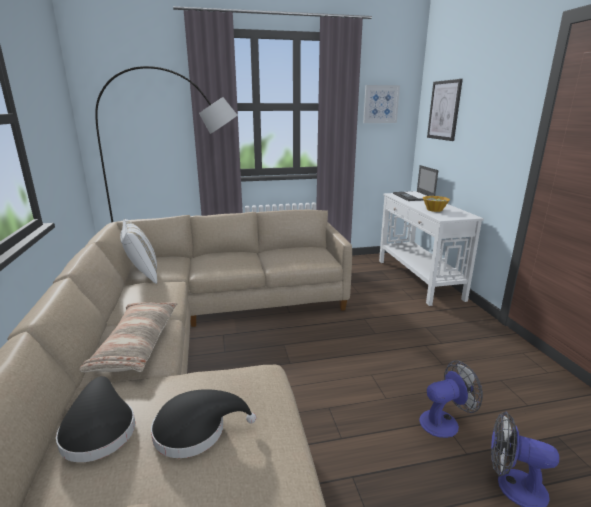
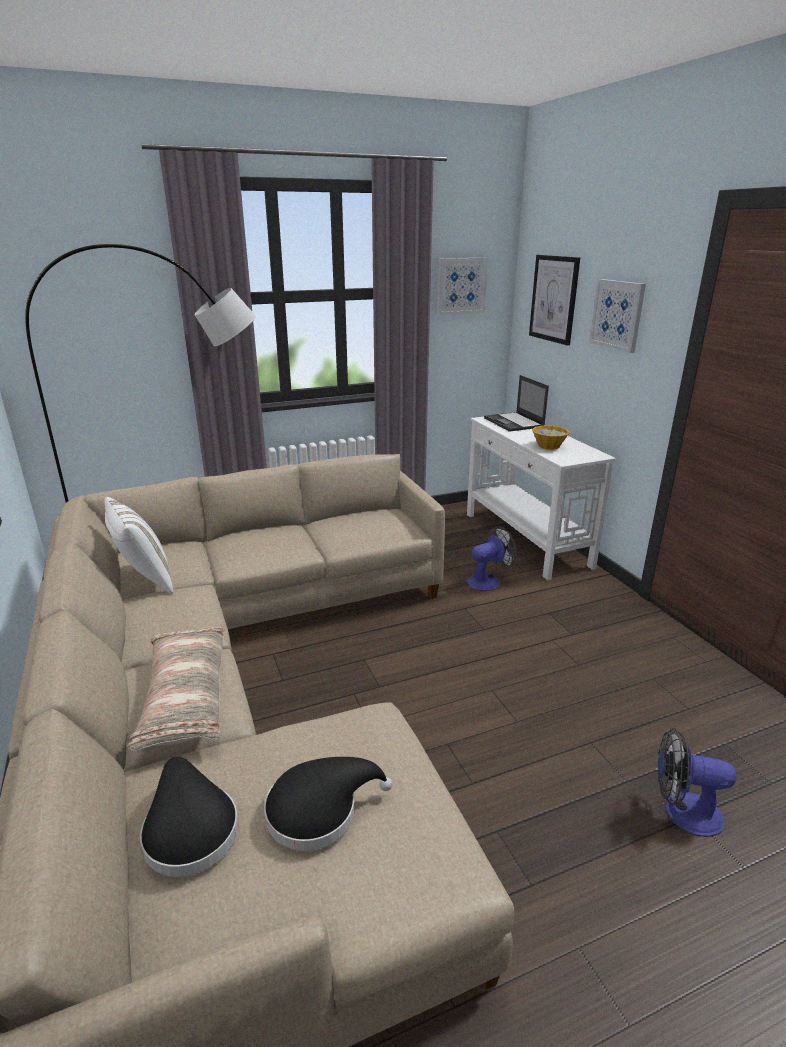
camera: 10 degrees left, 5 degrees up
fan [419,360,483,438] -> fan moved to [467,526,517,591]
none -> picture [589,279,646,353]

